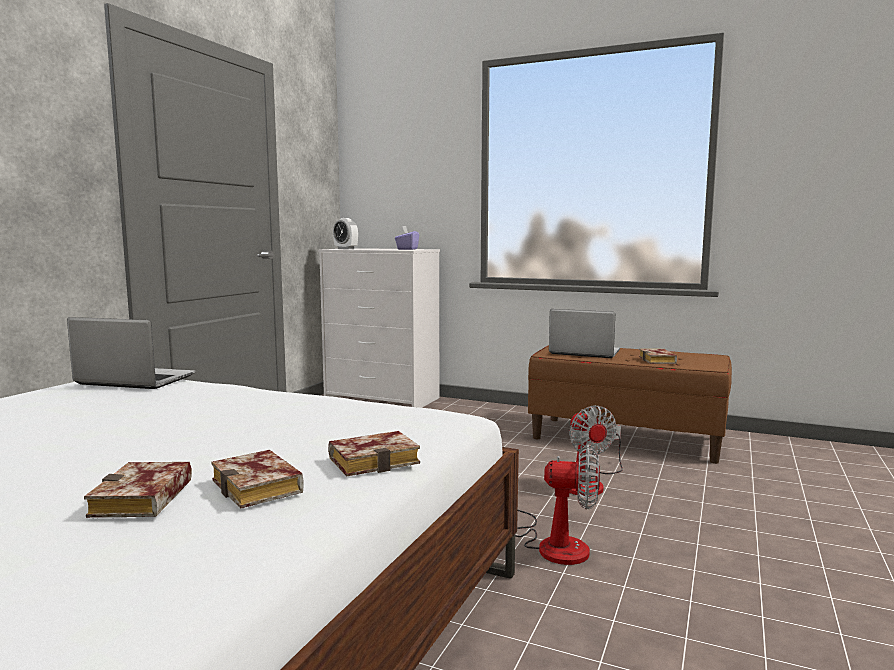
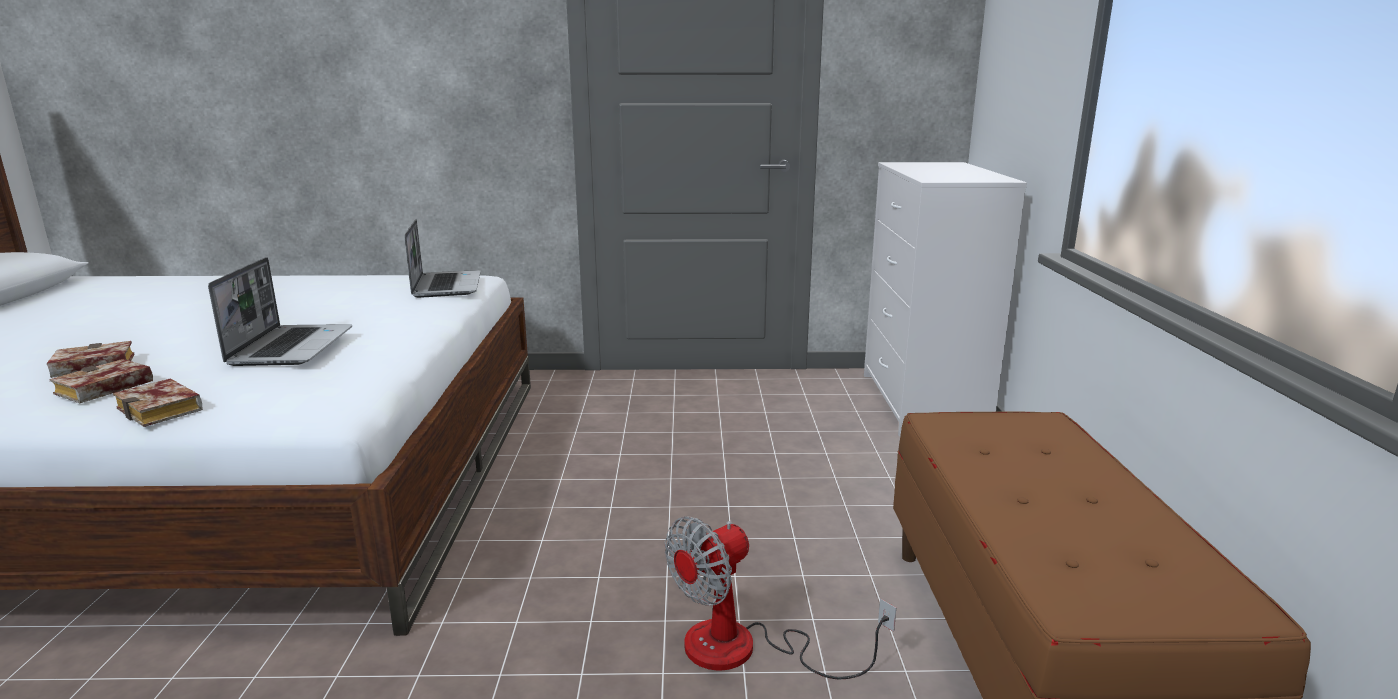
camera: 65 degrees right, 10 degrees up
alarm clock [333,218,358,249] -> none
purple tissue box [395,226,419,250] -> none
fan [515,445,600,565] -> none
laptop [549,309,620,358] -> laptop moved to [208,257,352,366]
book [639,349,677,364] -> none

